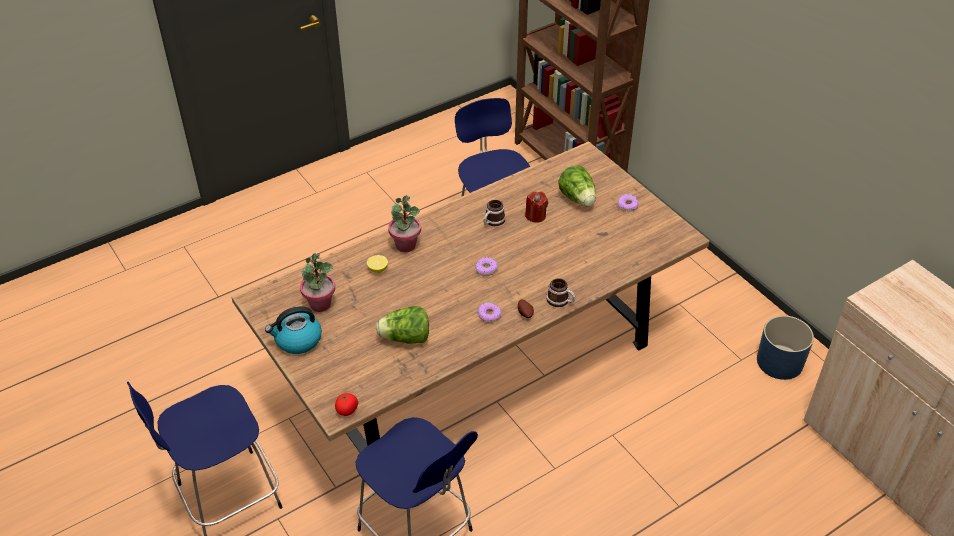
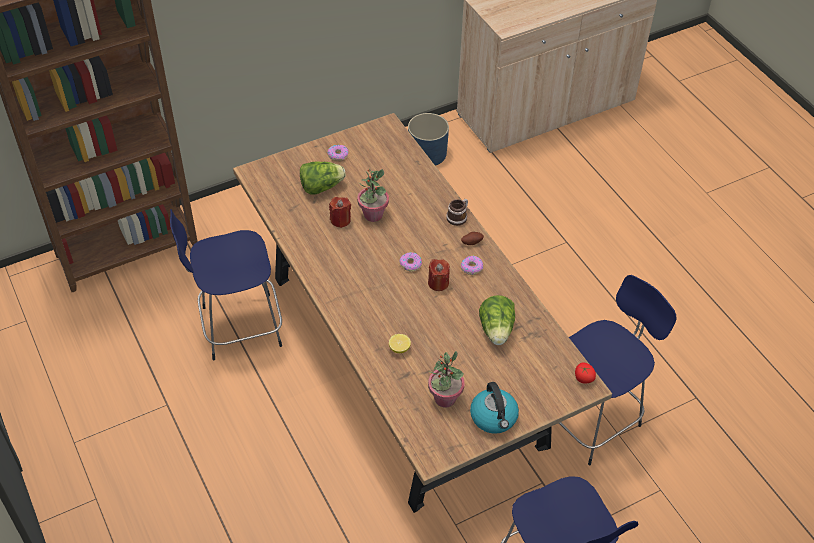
camera: 85 degrees left, 5 degrees up
potted plant [388,195,421,252] -> potted plant moved to [357,169,389,222]
mug [484,200,506,226] -> none
none -> red candle [428,259,450,291]

